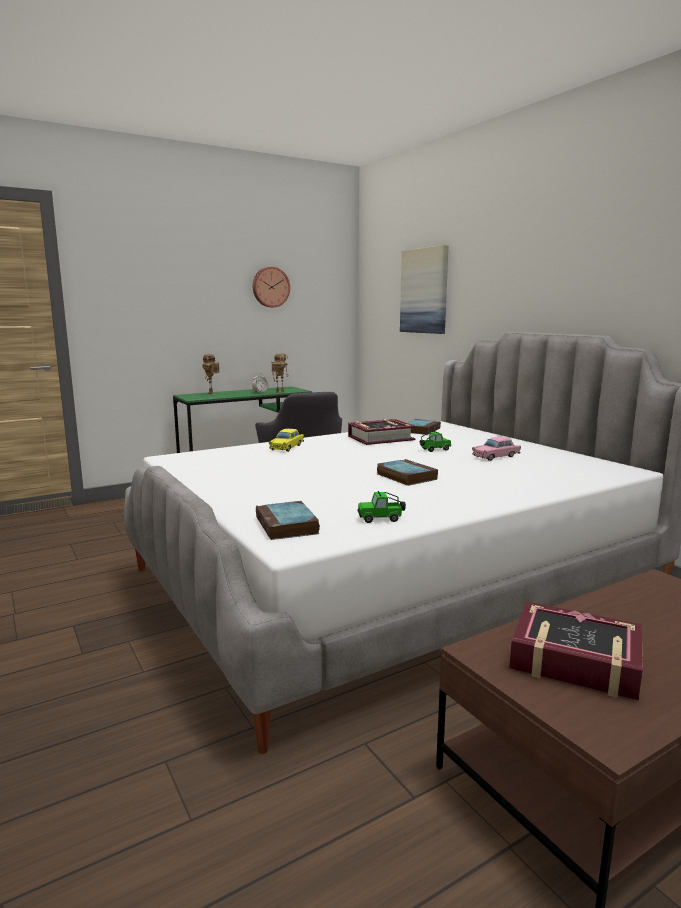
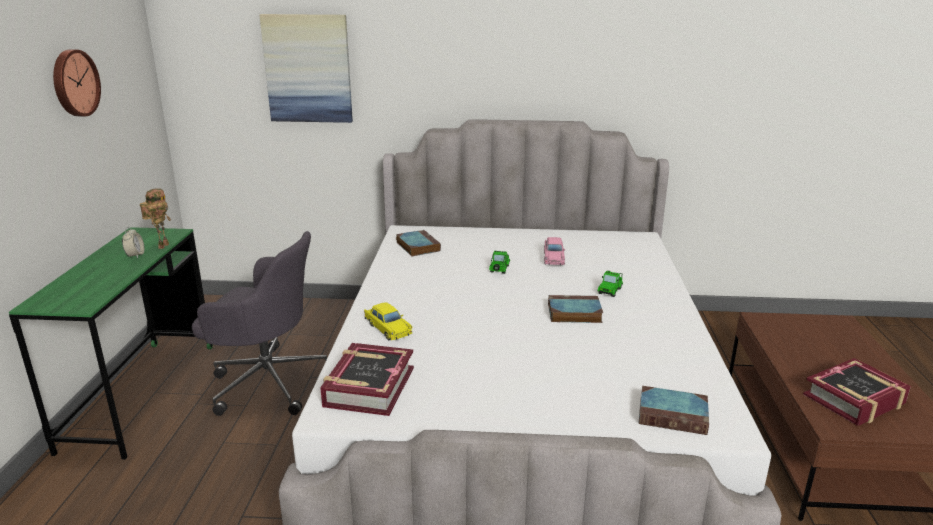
camera: 55 degrees left, 10 degrees up
toy robot [202,354,220,394] -> none
book [348,419,416,445] -> book moved to [320,343,414,416]
toy car [357,491,406,523] -> toy car moved to [598,271,623,297]

